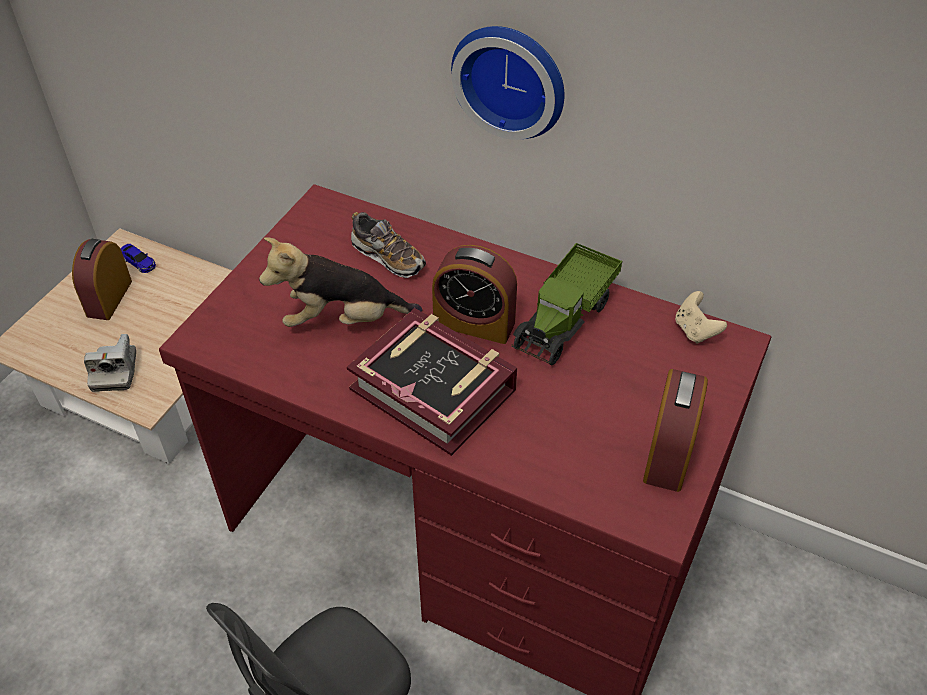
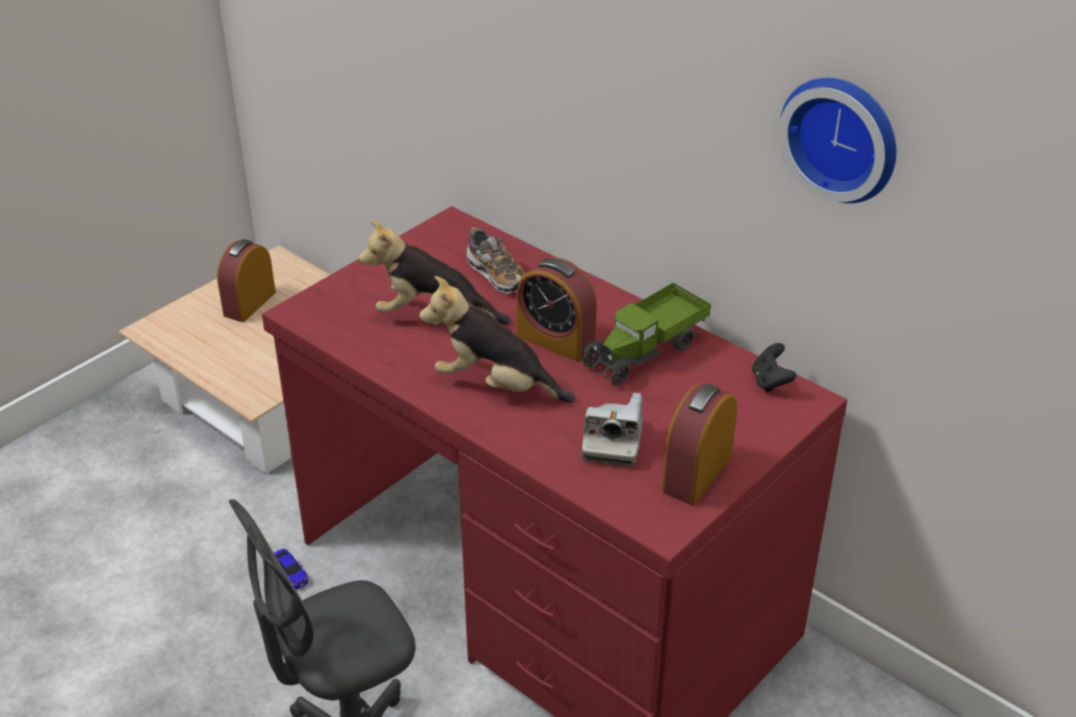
camera: 15 degrees right, 10 degrees down
camera [84,334,136,392] -> camera moved to [582,393,643,467]
toy car [121,244,156,273] -> toy car moved to [274,549,308,589]
book [347,308,517,456] -> plush toy [419,276,576,403]
wall clock [451,26,565,140] -> wall clock moved to [779,78,897,203]
beige game controller [675,291,727,344] -> black game controller [752,343,796,393]

